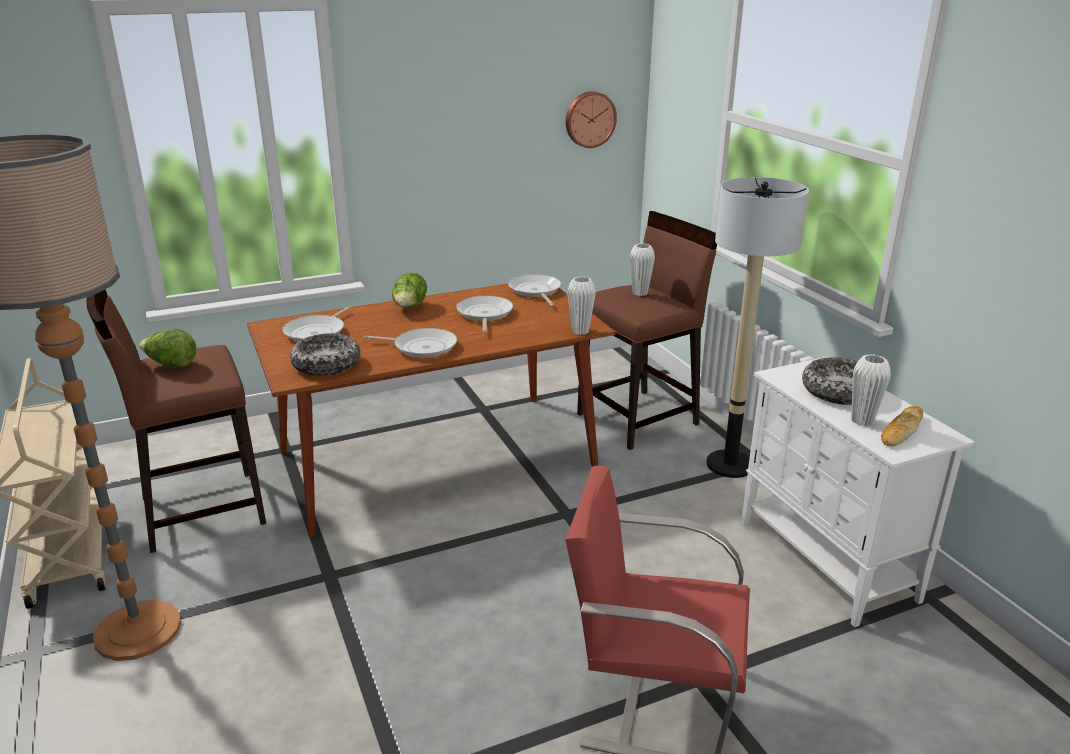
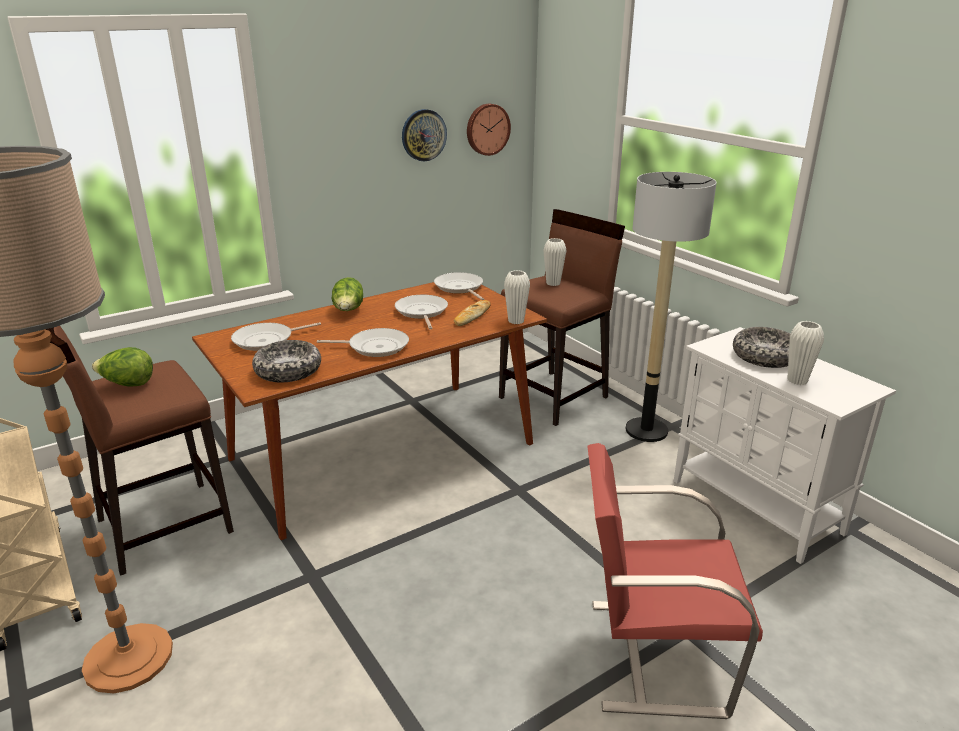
camera: 10 degrees left, 0 degrees up
frying pan [283,306,351,342] -> frying pan turned 45 degrees clockwise [231,322,321,351]
bread [881,406,923,447] -> bread moved to [453,300,491,326]
none -> wall clock [402,109,447,161]

